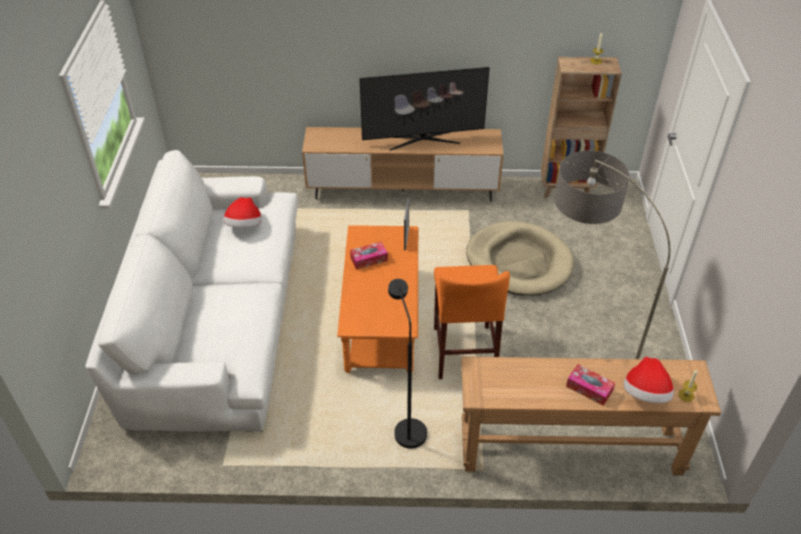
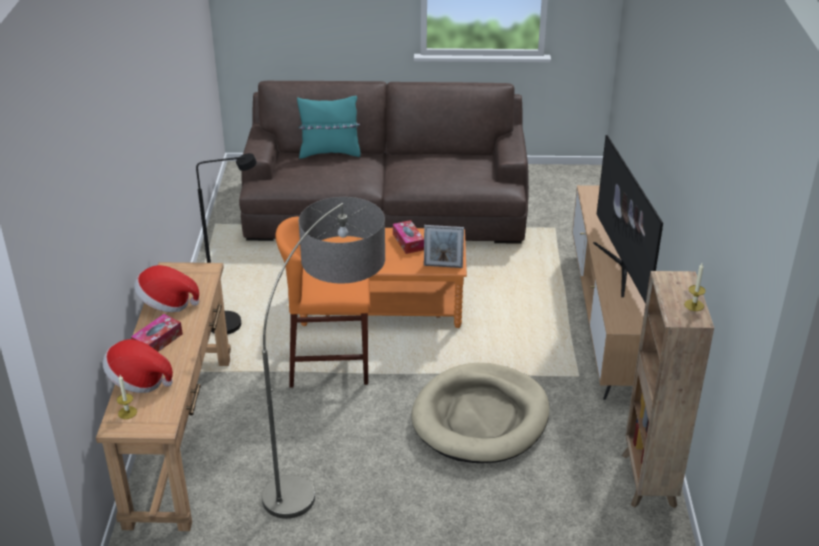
camera: 90 degrees right, 10 degrees down
white sofa [86,150,298,432] -> brown sofa [239,81,529,244]
hat [223,197,262,227] -> hat moved to [134,265,199,312]
none -> turquoise pillow [297,96,361,159]

